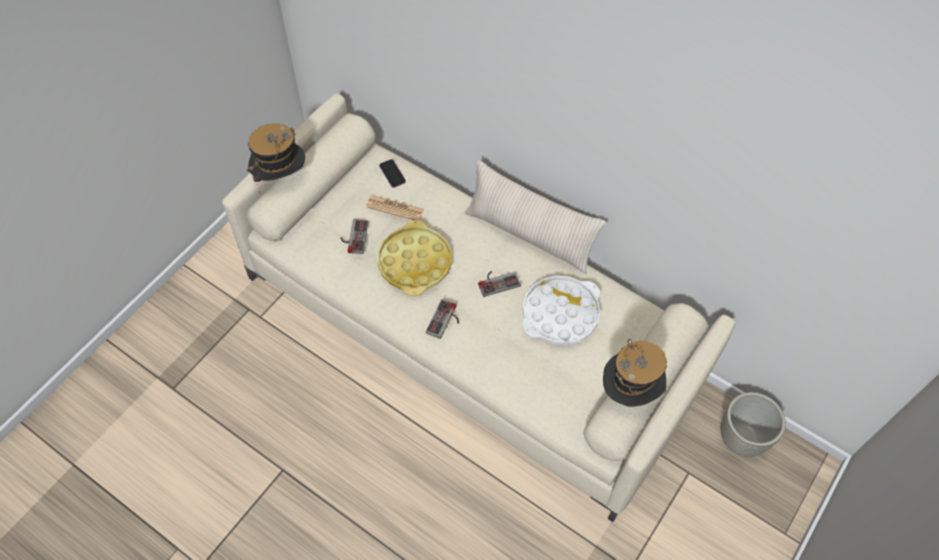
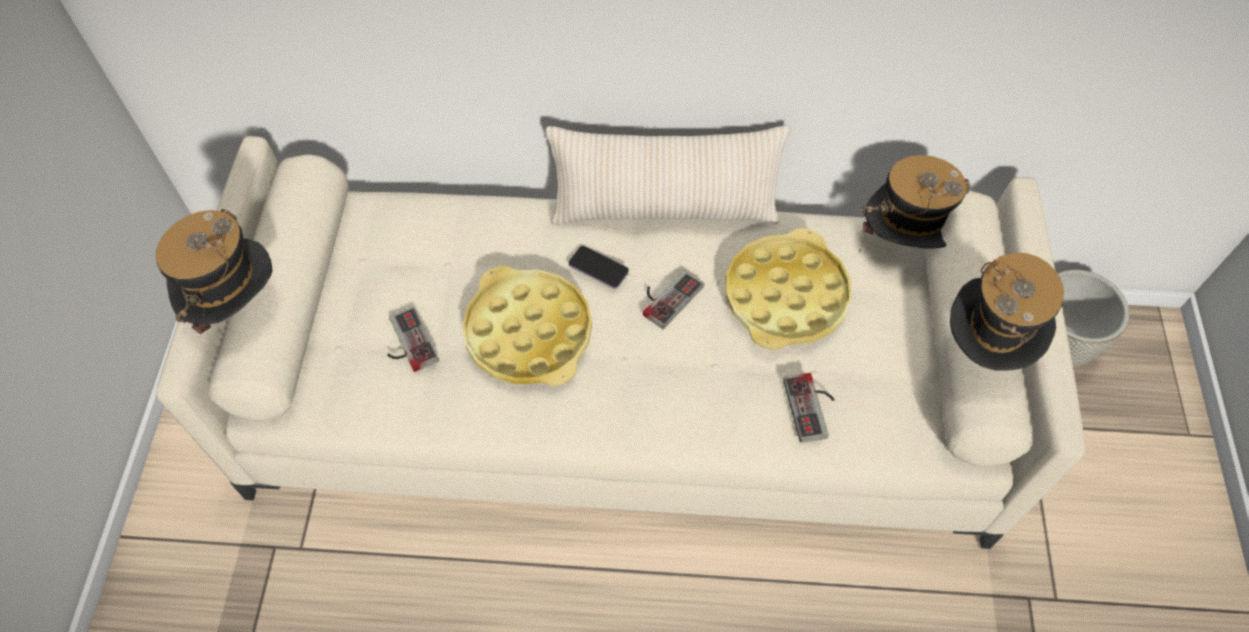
camera: 30 degrees left, 0 degrees up
newspaper [366,195,424,221] -> none
phone [379,159,406,188] -> phone moved to [568,246,629,289]
game controller [426,299,459,339] -> game controller moved to [783,373,835,443]
white tray [522,276,600,345] -> yellow tray [725,228,852,350]
none -> hat [859,155,970,253]

